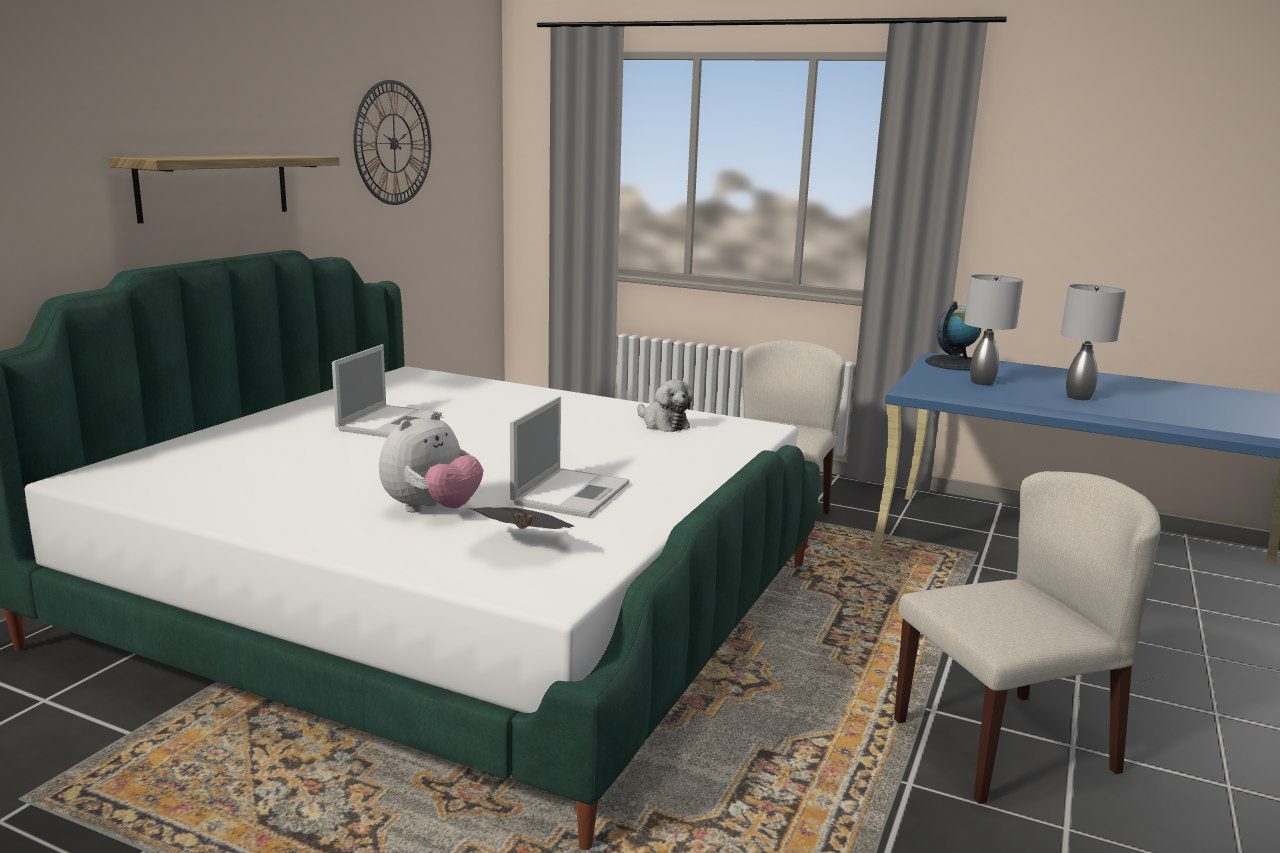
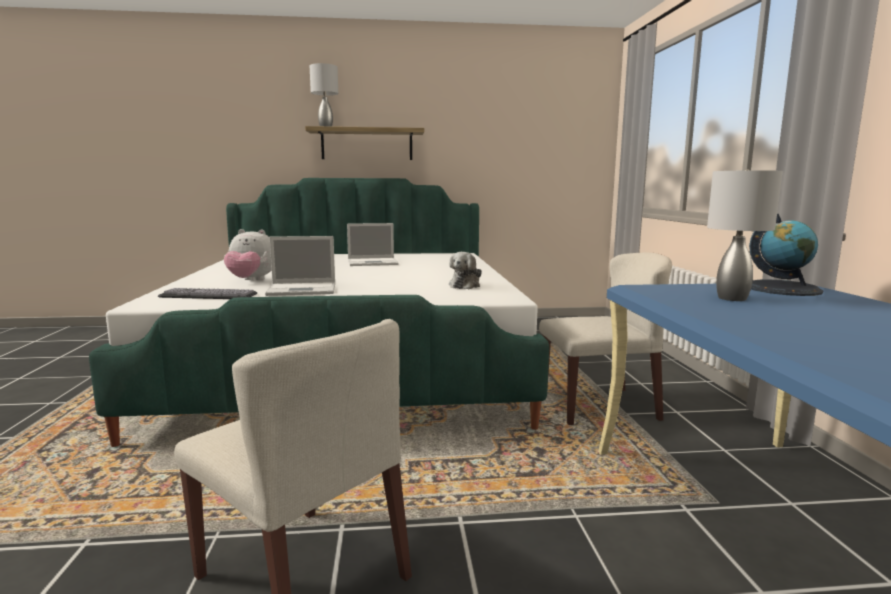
camera: 60 degrees right, 5 degrees down
wall clock [354,80,431,205] -> none
newspaper [467,507,574,529] -> keyboard [158,288,257,299]
grey table lamp [1061,284,1126,400] -> grey table lamp moved to [310,63,338,126]

